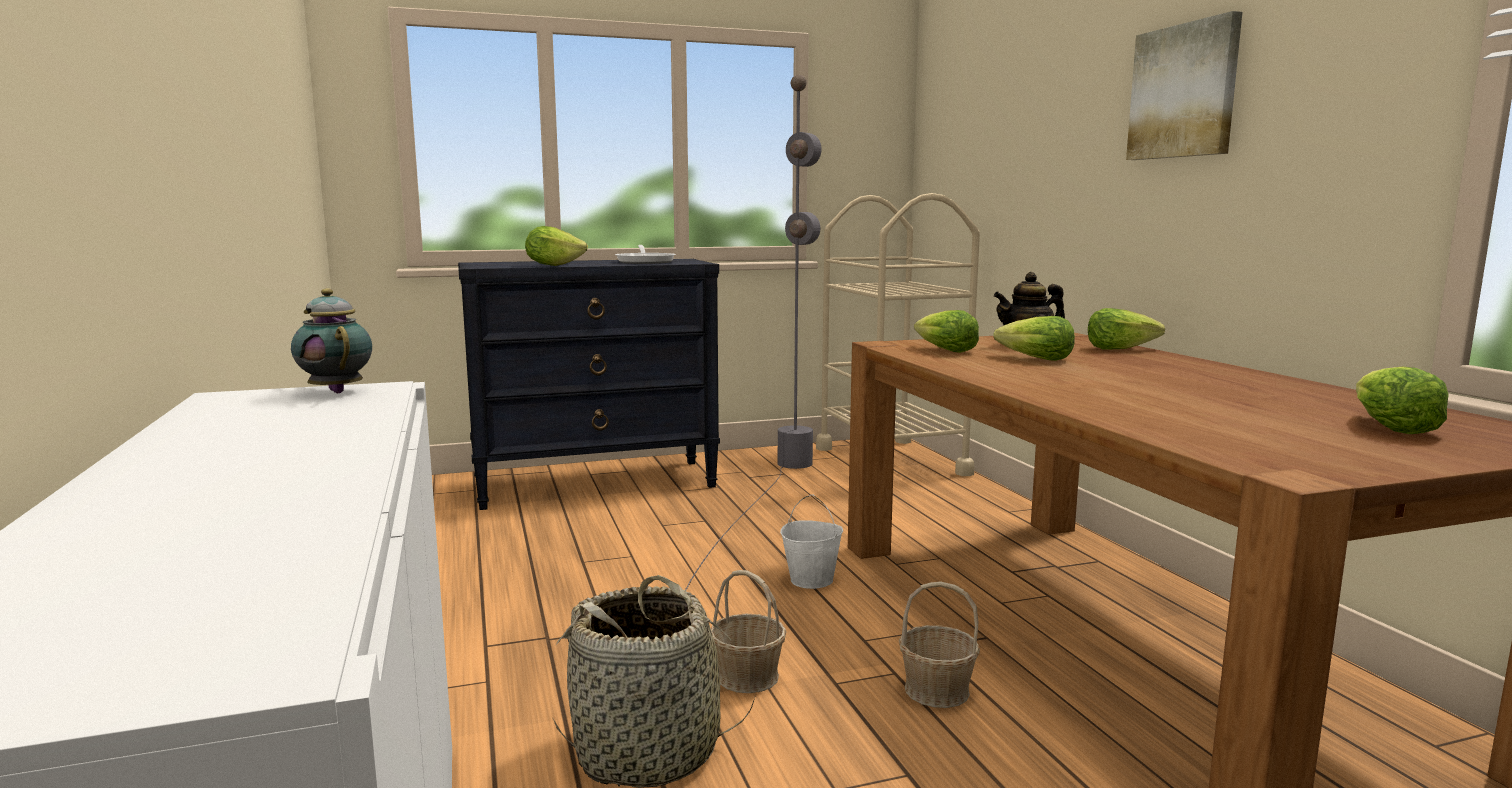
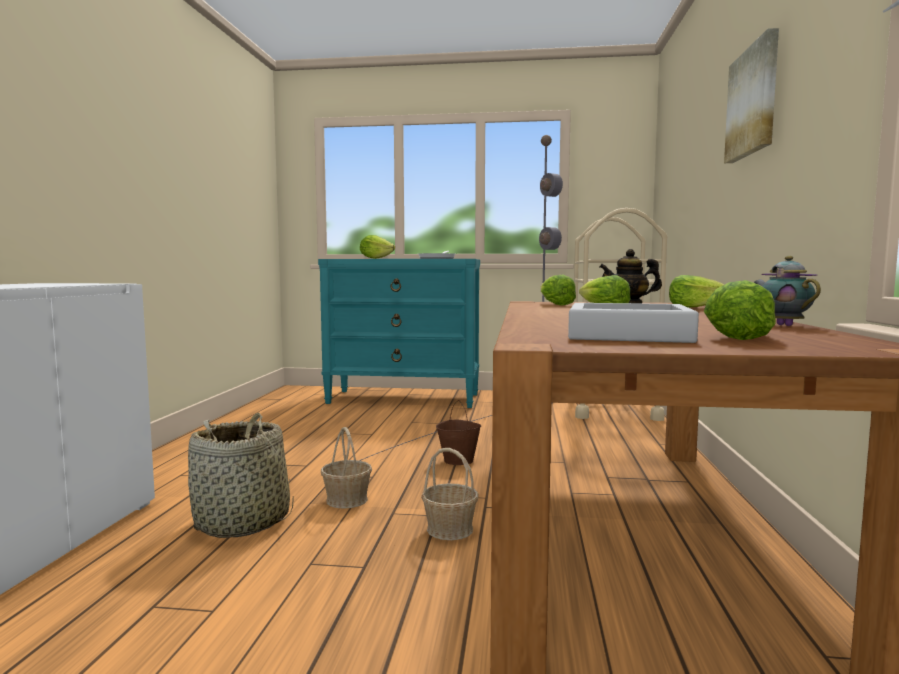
camera: 25 degrees right, 5 degrees down
teapot [291,288,372,393] -> teapot moved to [754,256,821,326]
black dresser [458,259,720,510] -> turquoise dresser [318,259,480,408]
white bucket [780,494,843,589] -> brown bucket [436,400,481,465]
none -> grey tray [568,303,699,343]

